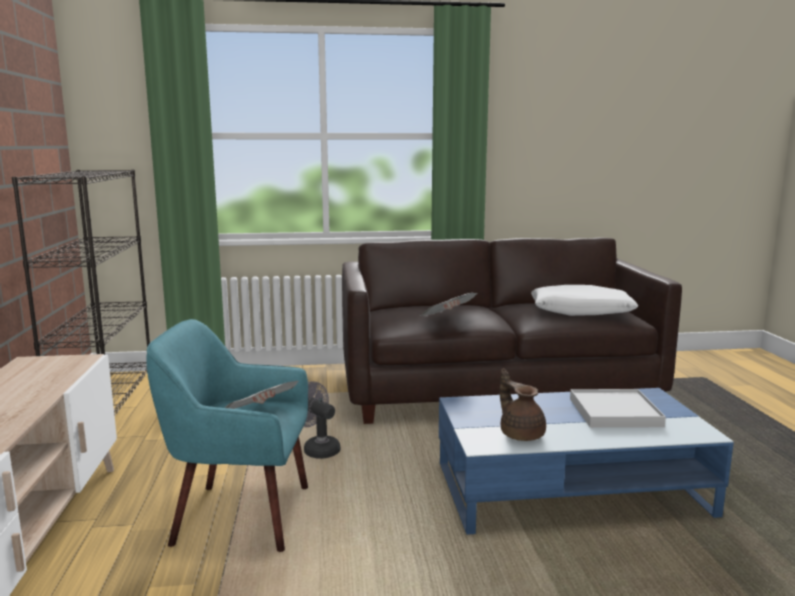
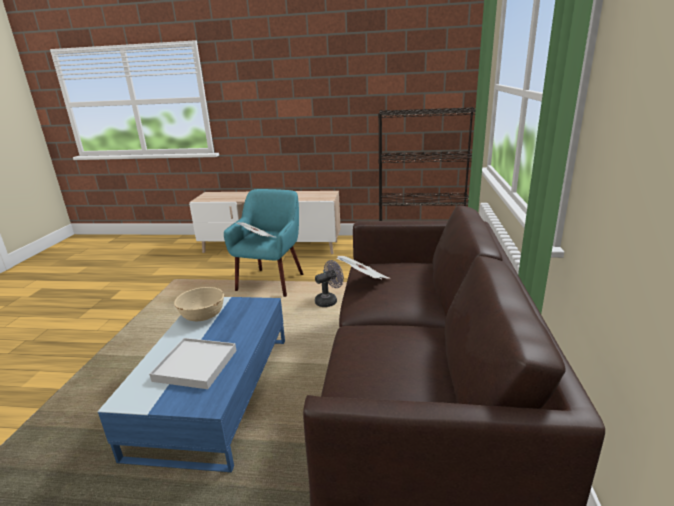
camera: 105 degrees right, 10 degrees up
brown teapot [500,368,546,441] -> beige bowl [174,287,224,321]
white pillow [531,285,638,316] -> none

